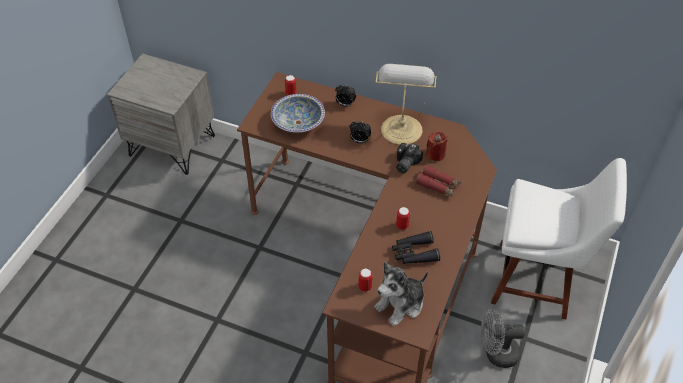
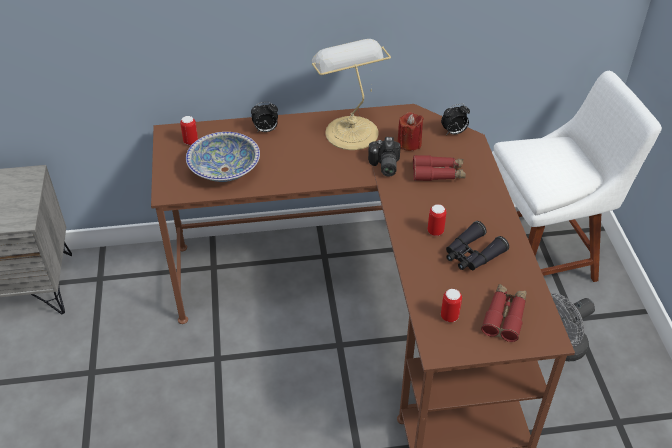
camera: 30 degrees left, 5 degrees down
alarm clock [349,121,371,143] -> alarm clock moved to [441,104,470,134]
plush toy [374,262,428,326] -> red binoculars [481,284,527,342]

